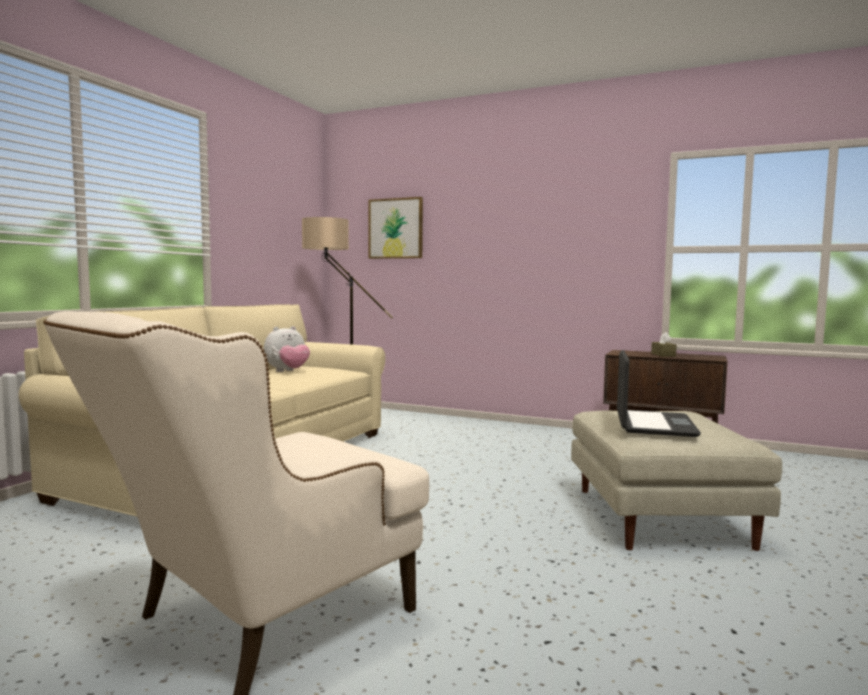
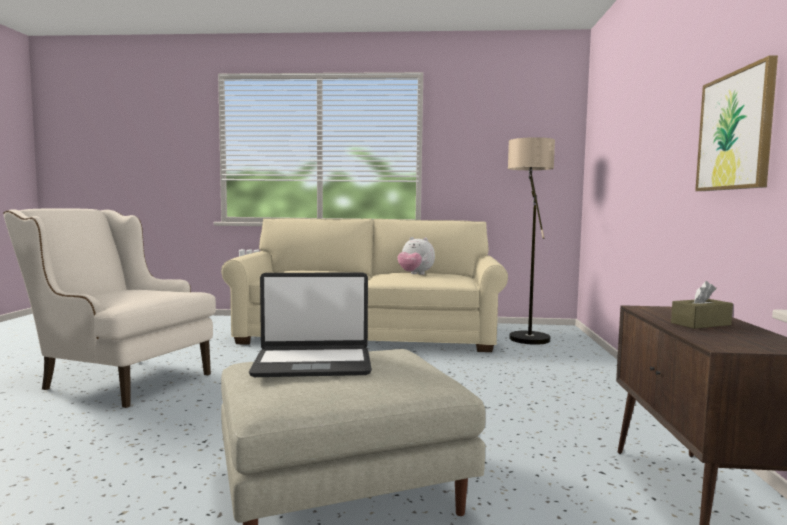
camera: 70 degrees right, 0 degrees up
picture [368,197,423,259] -> picture moved to [695,55,778,191]

